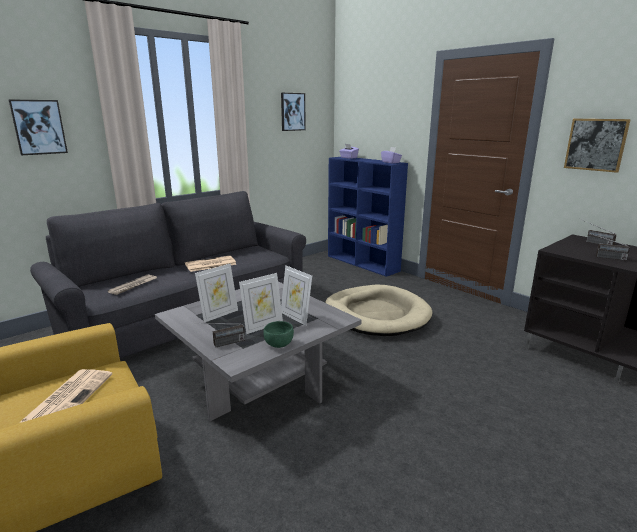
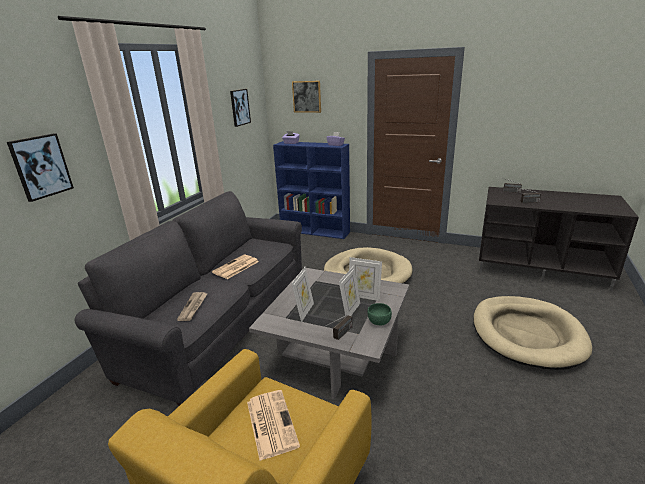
camera: 25 degrees left, 5 degrees up
picture [564,119,631,173] -> picture moved to [292,81,321,113]
none -> beige dog bed [473,296,592,370]

